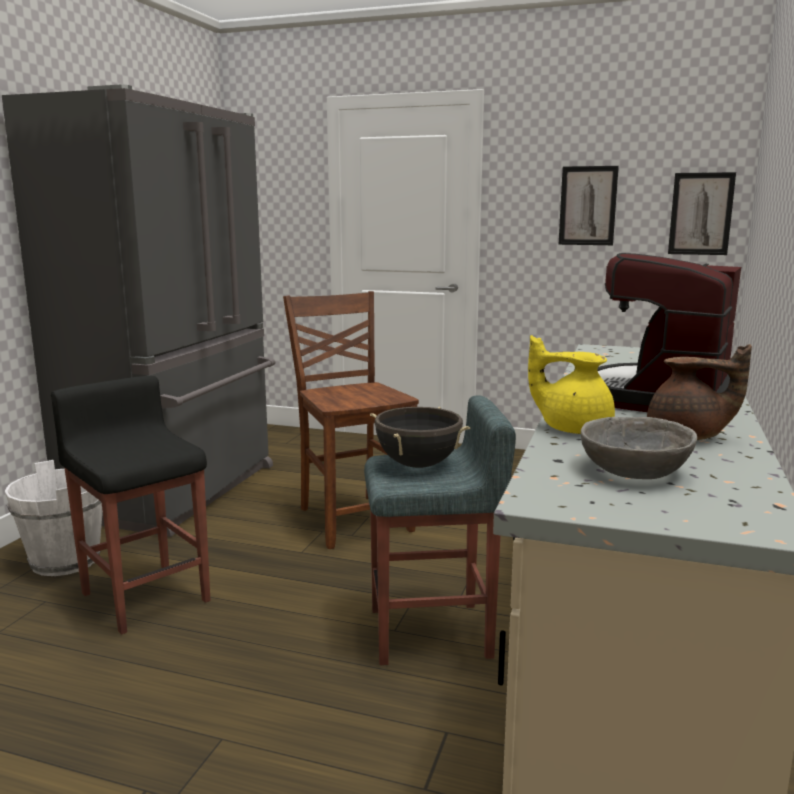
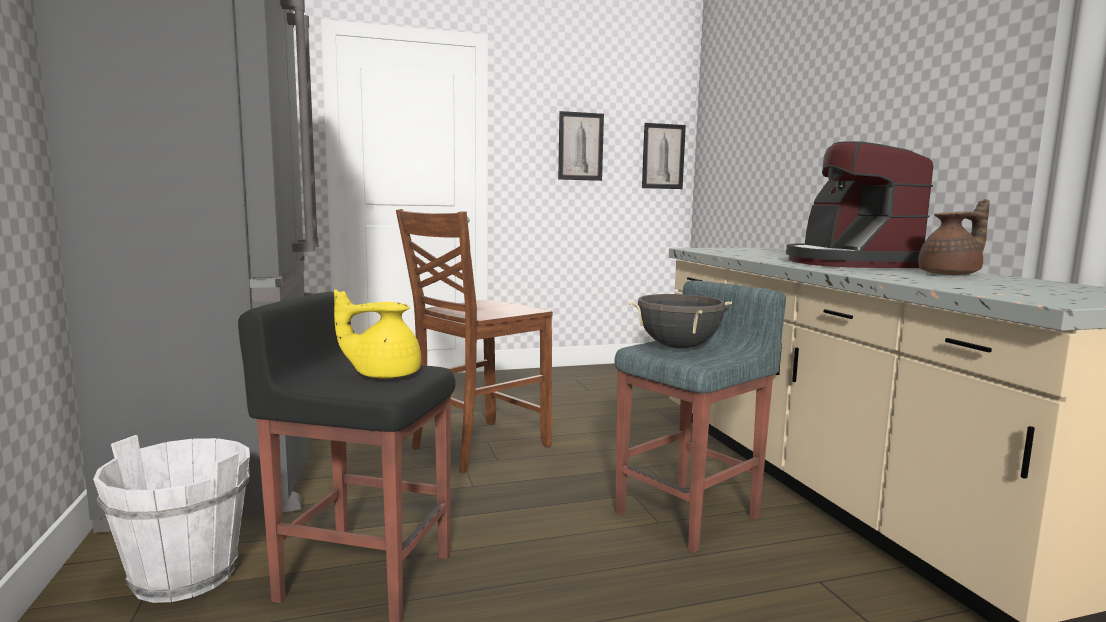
camera: 35 degrees left, 5 degrees down
brown chair [283,291,419,549] -> brown chair turned 75 degrees counterclockwise [396,209,553,474]
yellow teapot [528,335,615,434] -> yellow teapot moved to [334,289,421,379]
grey bowl [581,417,697,479] -> none

